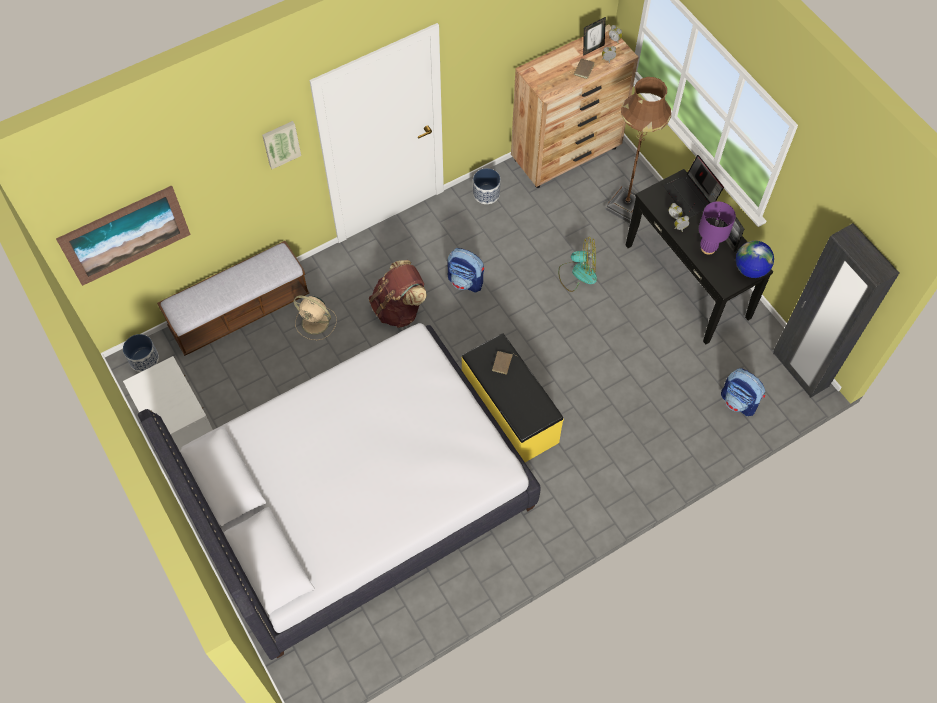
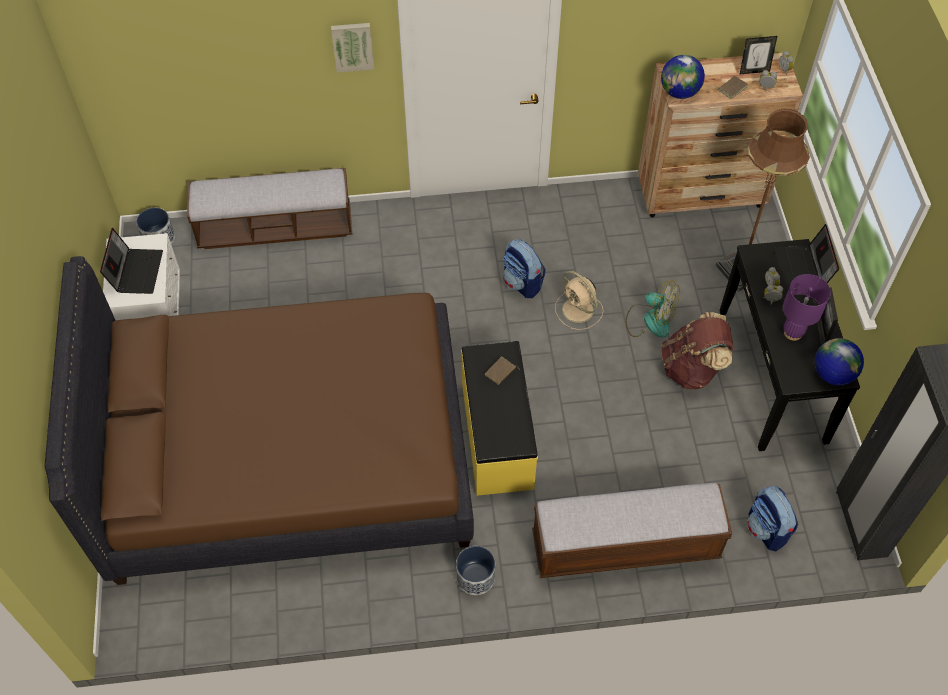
camera: 25 degrees right, 5 degrees down
picture [56,185,191,286] -> none
white bed [138,323,541,660] -> brown bed [45,256,474,585]
beige fan [294,296,337,340] -> beige fan moved to [555,271,603,330]
brown backpack [369,260,427,328] -> brown backpack moved to [662,312,734,389]
planter [473,168,501,204] -> planter moved to [456,546,495,595]
none -> laptop [100,228,163,294]
none -> bench [532,483,732,578]
none -> globe [661,55,705,99]

